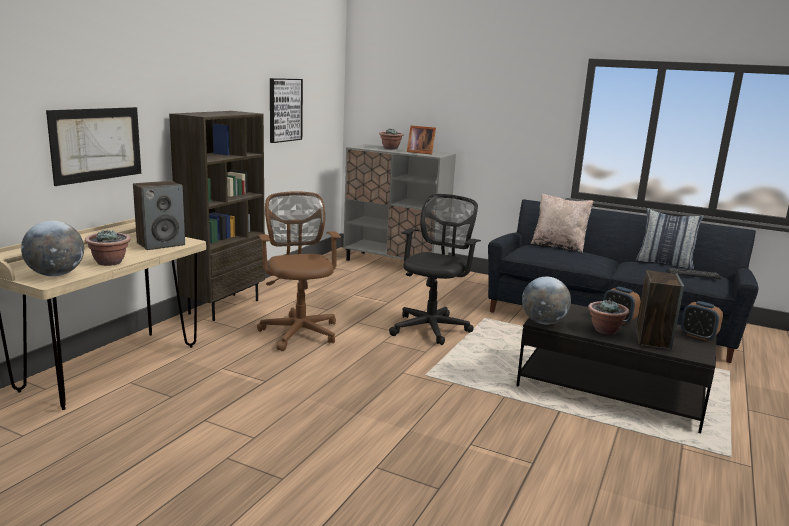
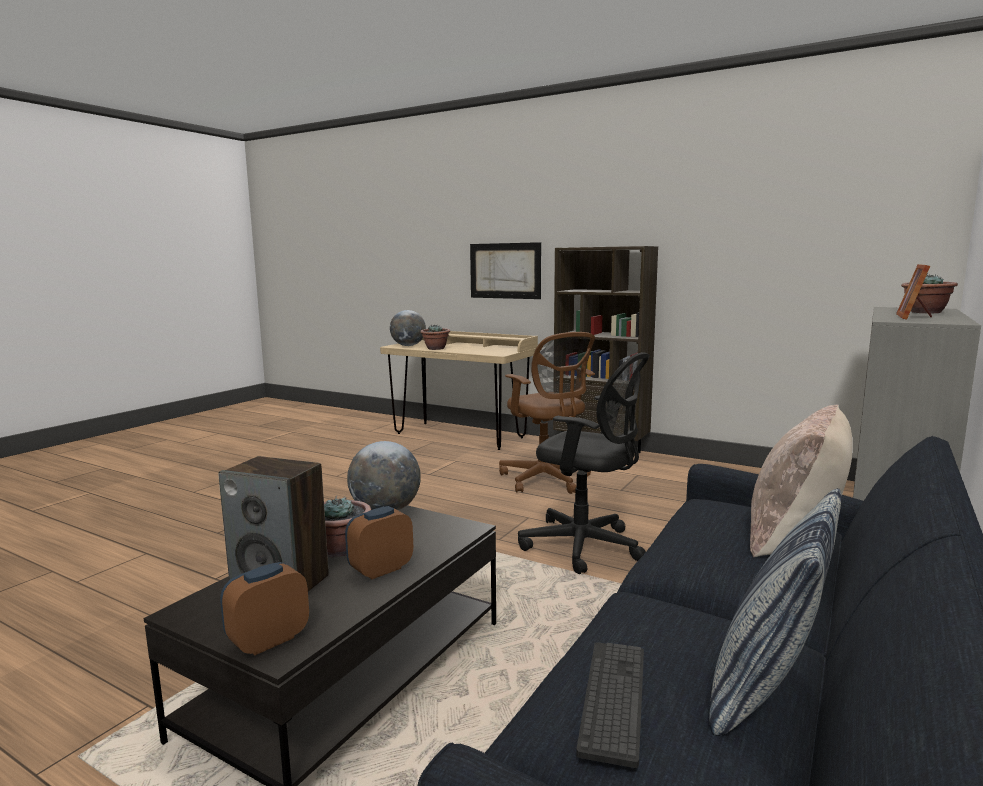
camera: 95 degrees right, 5 degrees down
speaker [133,181,185,250] -> none
brown office chair [257,191,341,351] -> brown office chair turned 75 degrees clockwise [499,332,595,494]
picture [270,78,303,143] -> none

